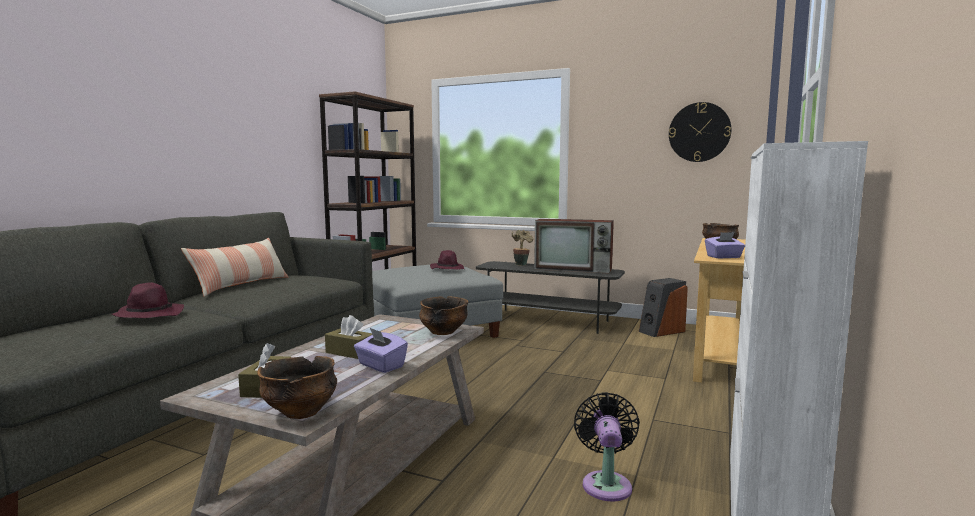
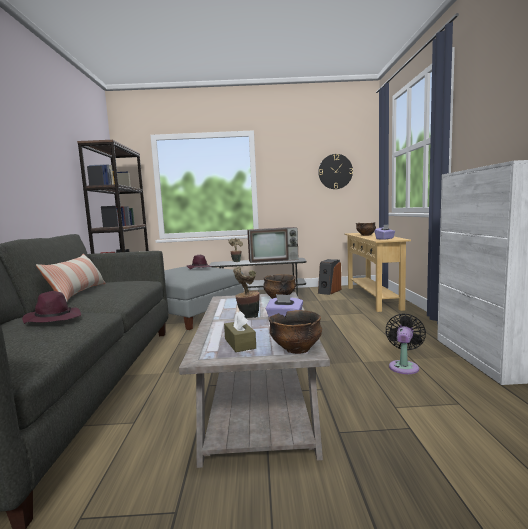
camera: 25 degrees left, 0 degrees up
brown tissue box [325,315,372,359] -> potted plant [233,267,260,318]
black fan [574,392,640,502] -> black fan turned 45 degrees clockwise [386,313,426,374]

